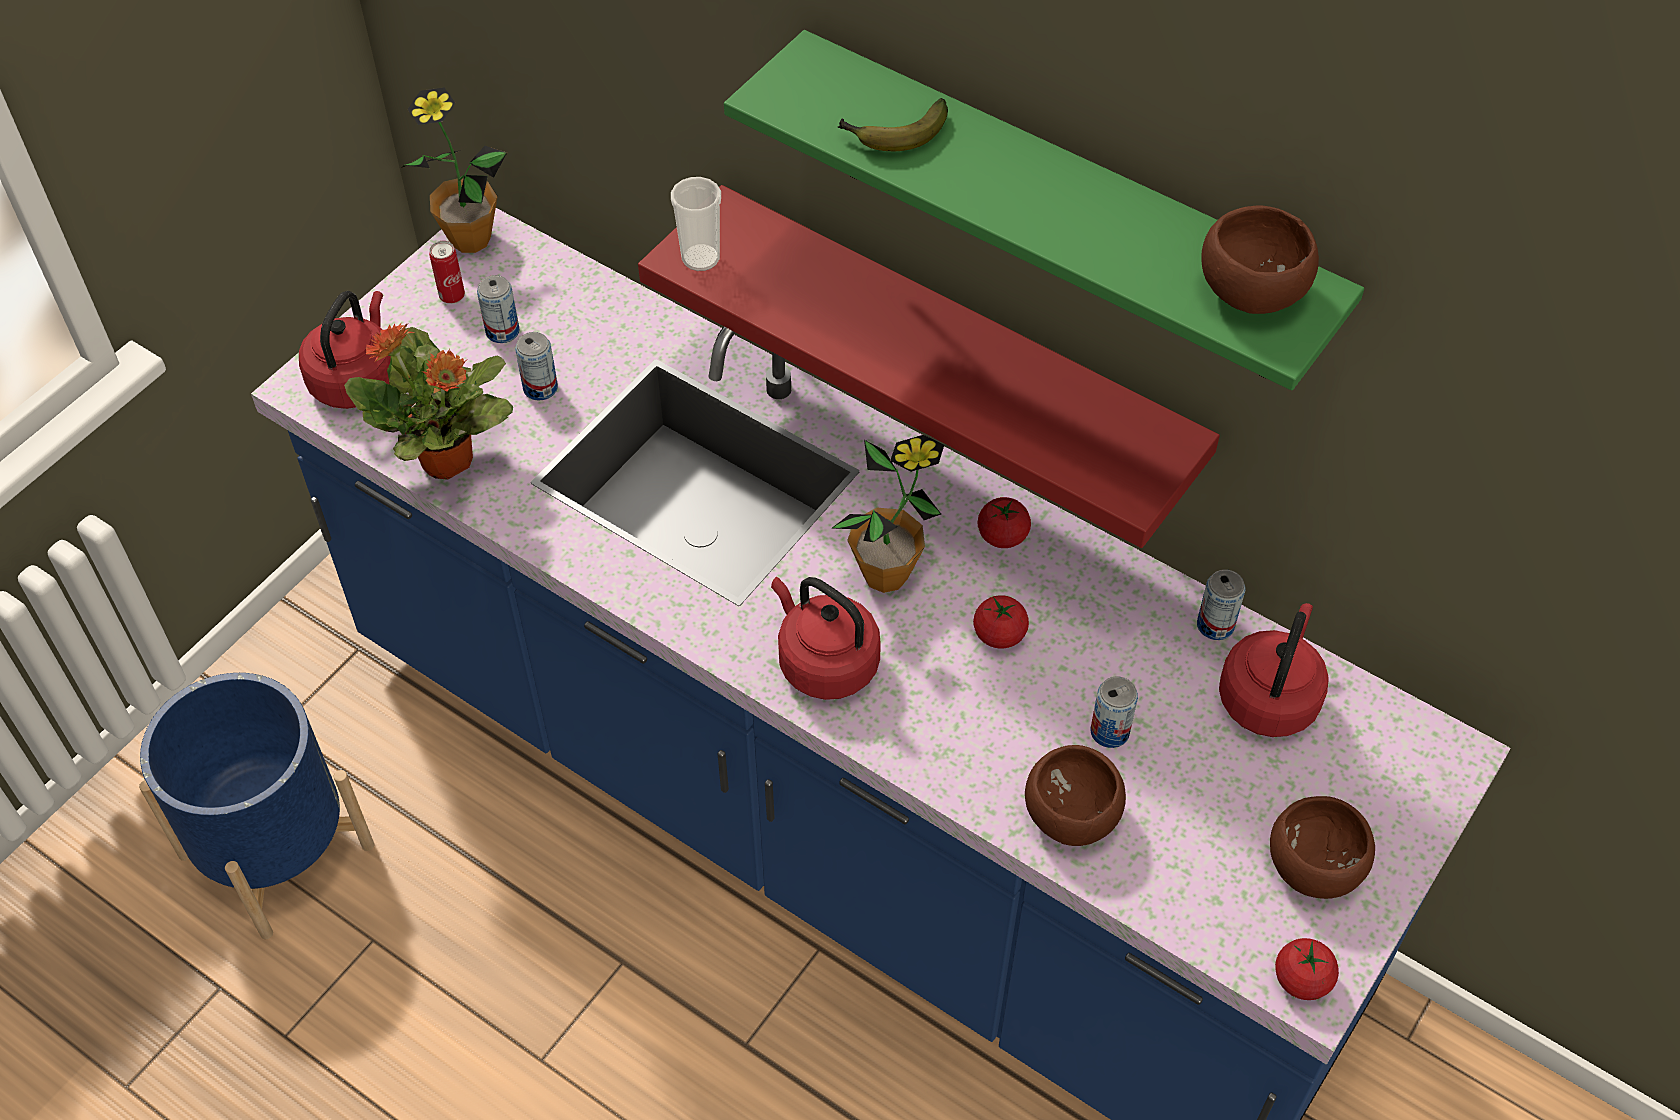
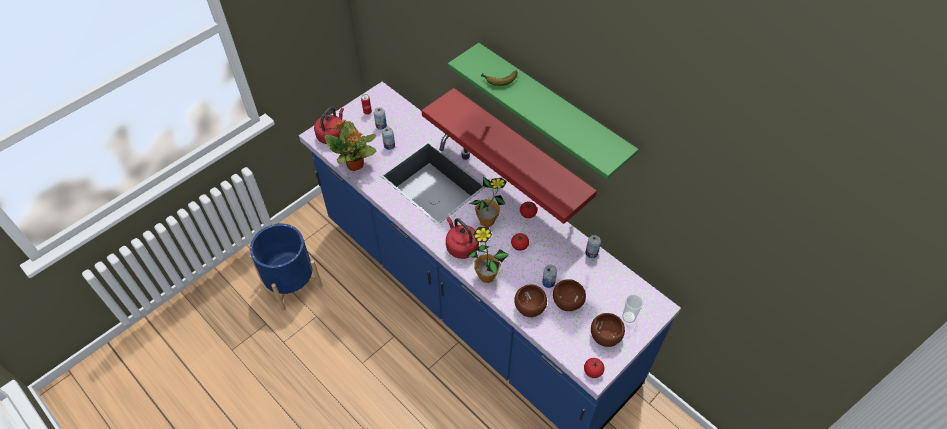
camera: 10 degrees right, 0 degrees up
potted plant [401,88,507,253] -> potted plant moved to [467,227,509,283]
cup [671,177,721,271] -> cup moved to [622,294,643,323]
brown bowl [1201,205,1319,314] -> brown bowl moved to [553,279,586,311]
red kettle [1219,603,1329,737] -> none

